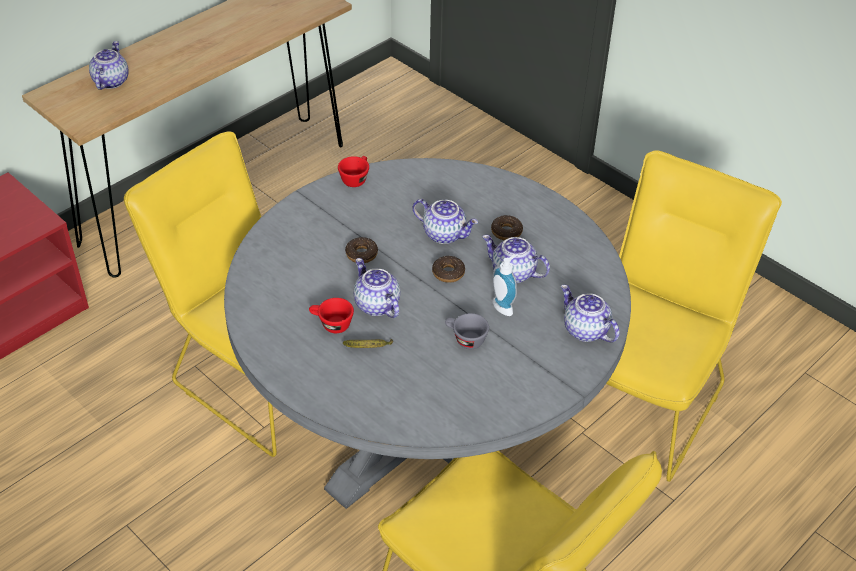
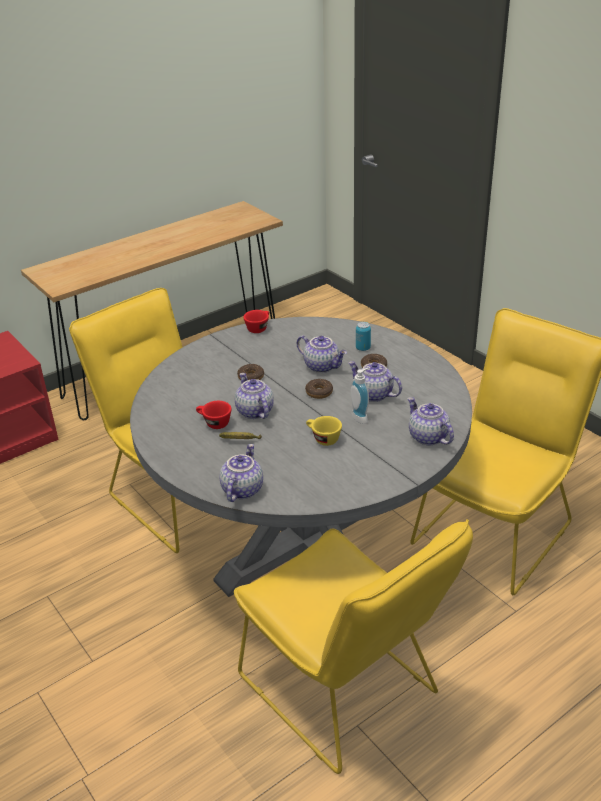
camera: 10 degrees right, 10 degrees down
teapot [89,41,129,90] -> teapot moved to [220,444,263,502]
grey cup [445,313,489,349] -> yellow cup [306,416,342,446]
none -> can [356,322,371,351]

